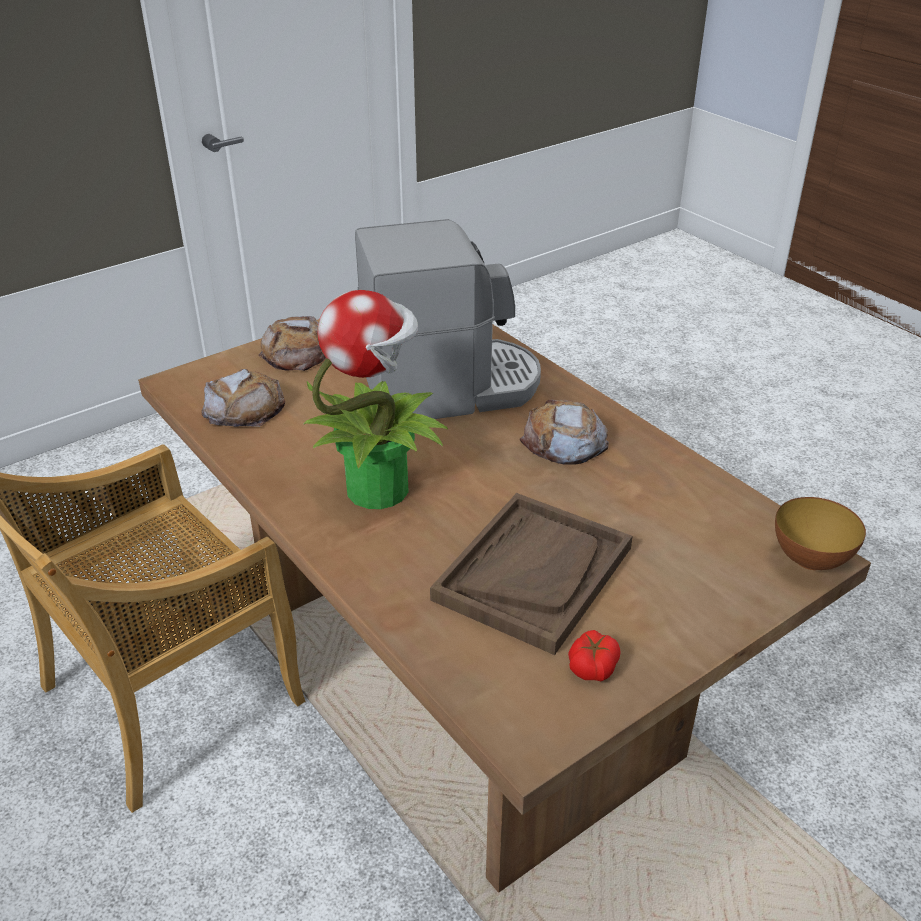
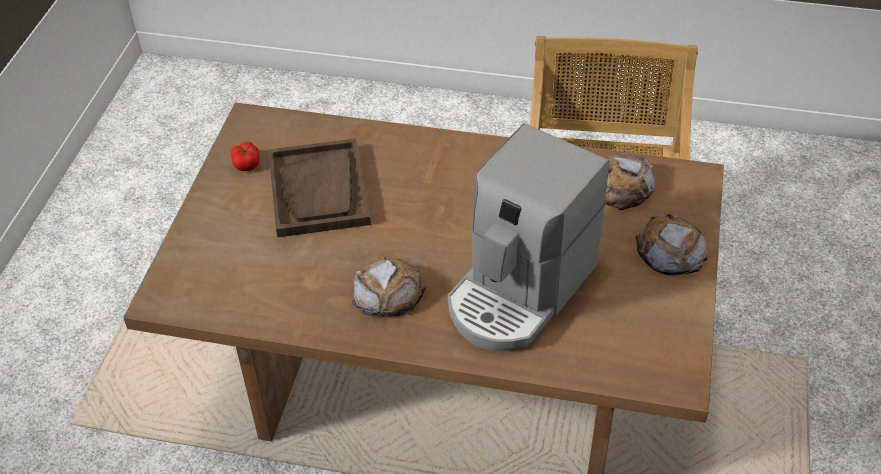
camera: 140 degrees right, 10 degrees up
potted plant [303,290,448,509] -> none
bowl [775,497,866,570] -> none

